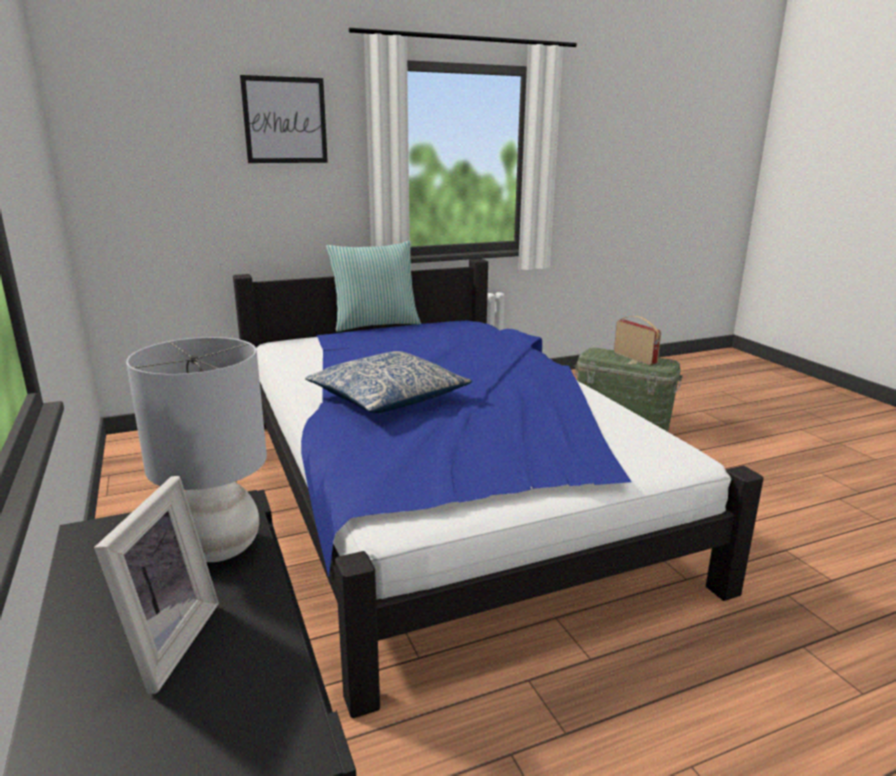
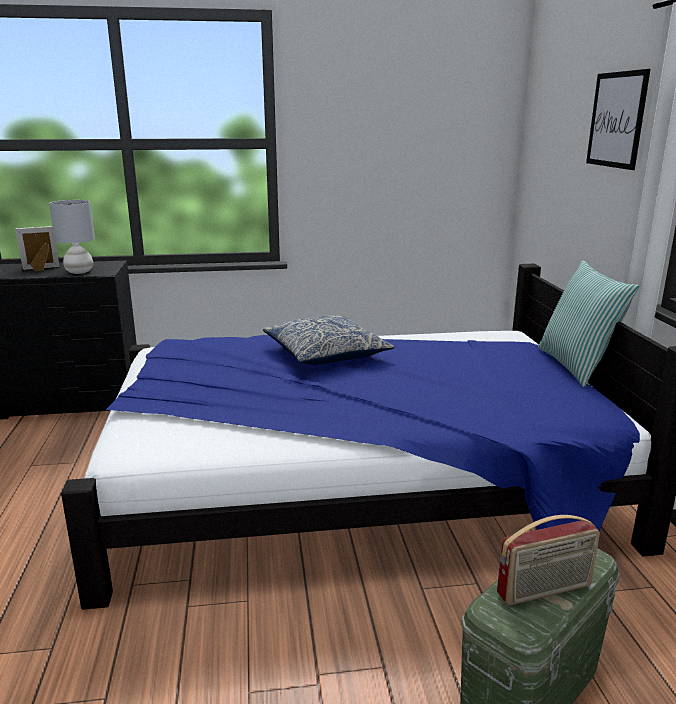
camera: 105 degrees right, 0 degrees up
picture frame [94,476,219,694] -> picture frame turned 135 degrees clockwise [15,226,60,271]

